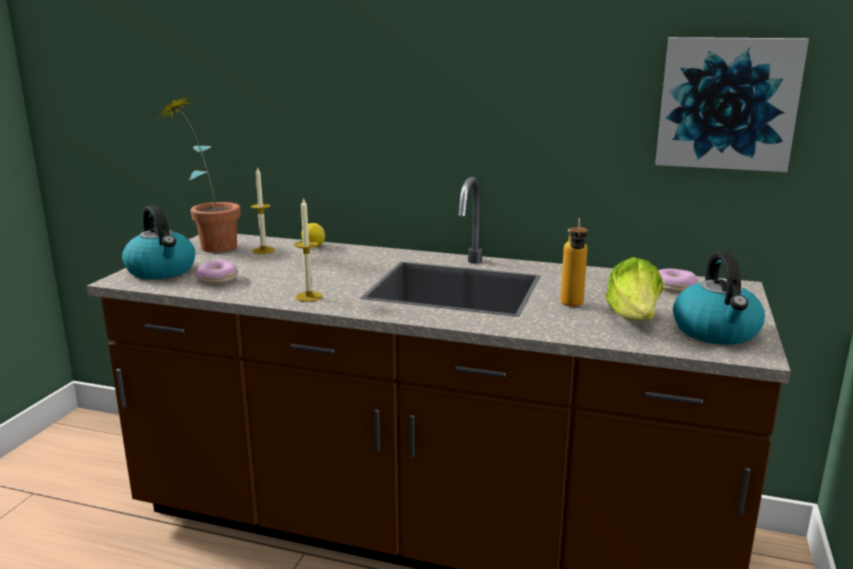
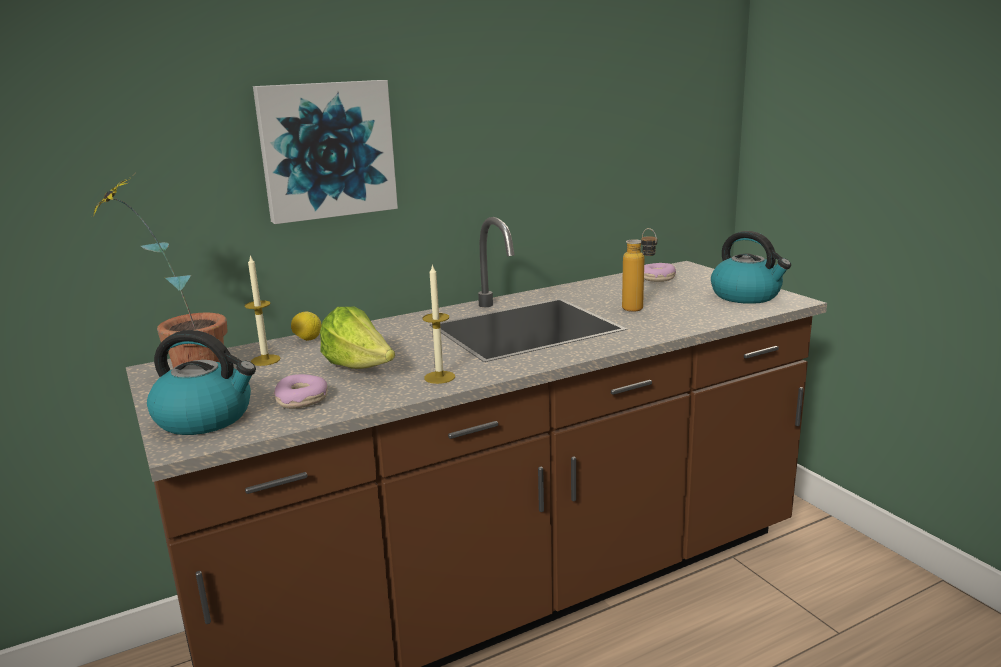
camera: 45 degrees left, 0 degrees up
lettuce [605,257,663,321] -> lettuce moved to [320,306,395,369]
picture [655,37,809,172] -> picture moved to [253,80,398,224]

